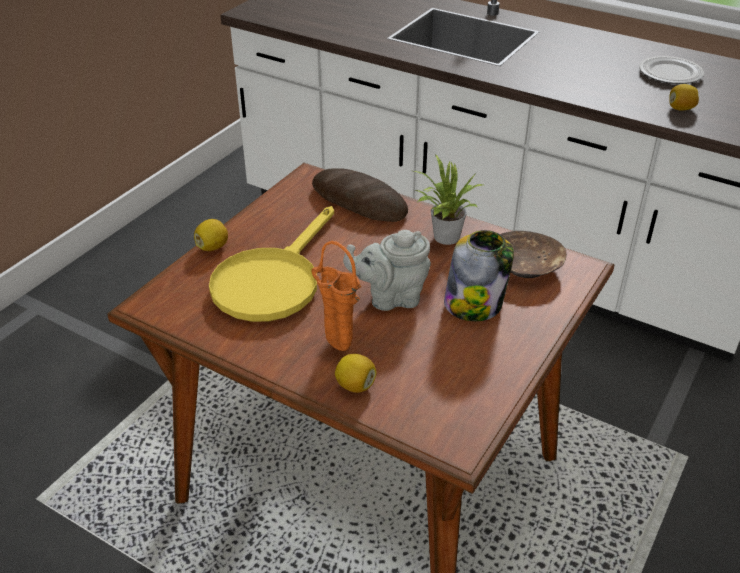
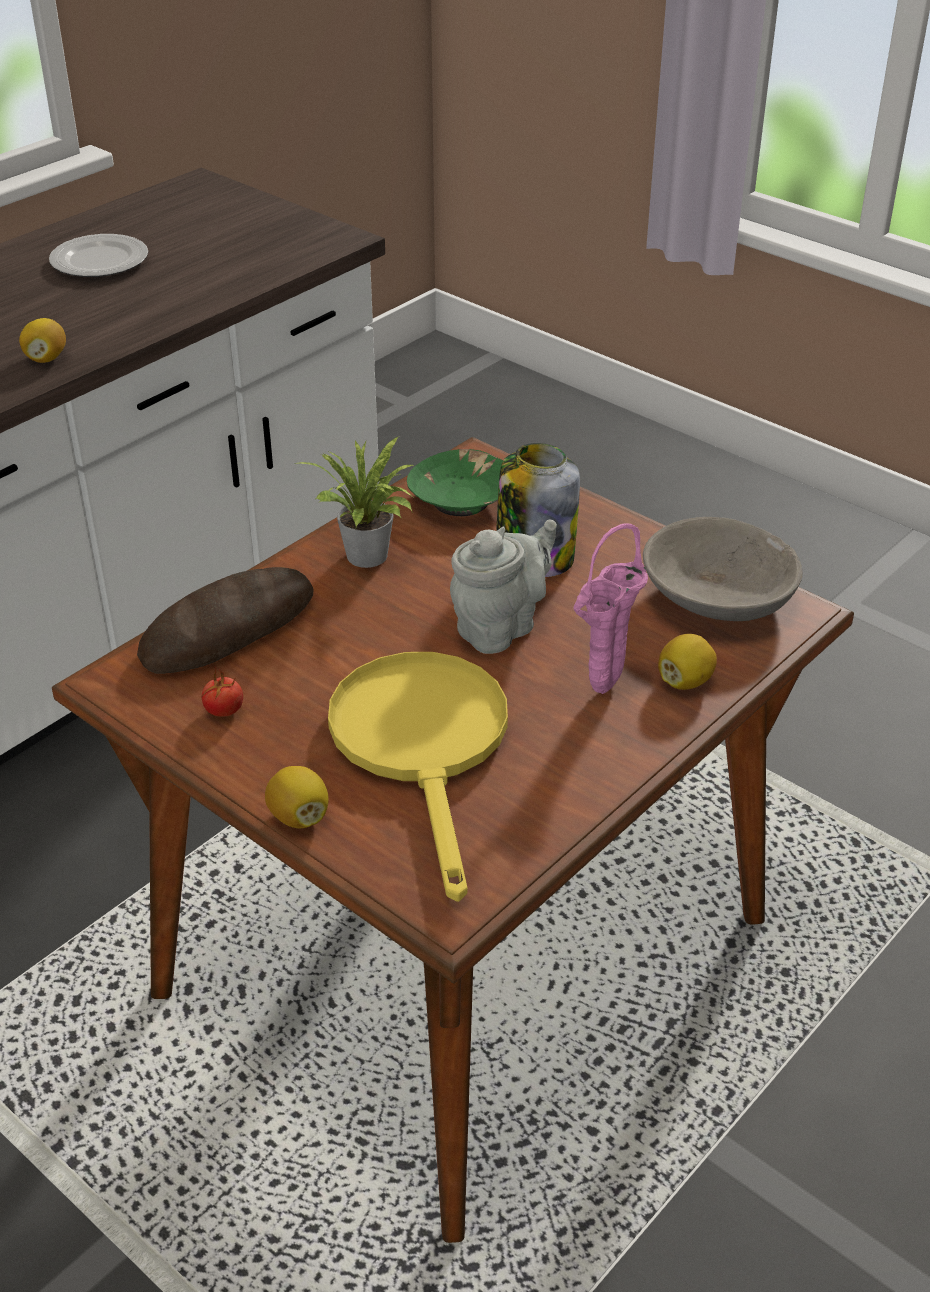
camera: 80 degrees left, 0 degrees up
yellow frying pan [209,206,334,322] -> yellow frying pan turned 135 degrees counterclockwise [328,652,508,902]
orange vase [311,241,361,351] -> pink vase [573,523,648,694]
grey teapot [343,230,431,311] -> grey teapot turned 135 degrees counterclockwise [450,520,557,654]
brown bowl [500,231,567,278] -> green bowl [407,449,503,516]
lemon [669,84,699,110] -> lemon moved to [19,318,66,363]
none -> tomato [201,667,243,716]
none -> grey bowl [643,517,803,621]

